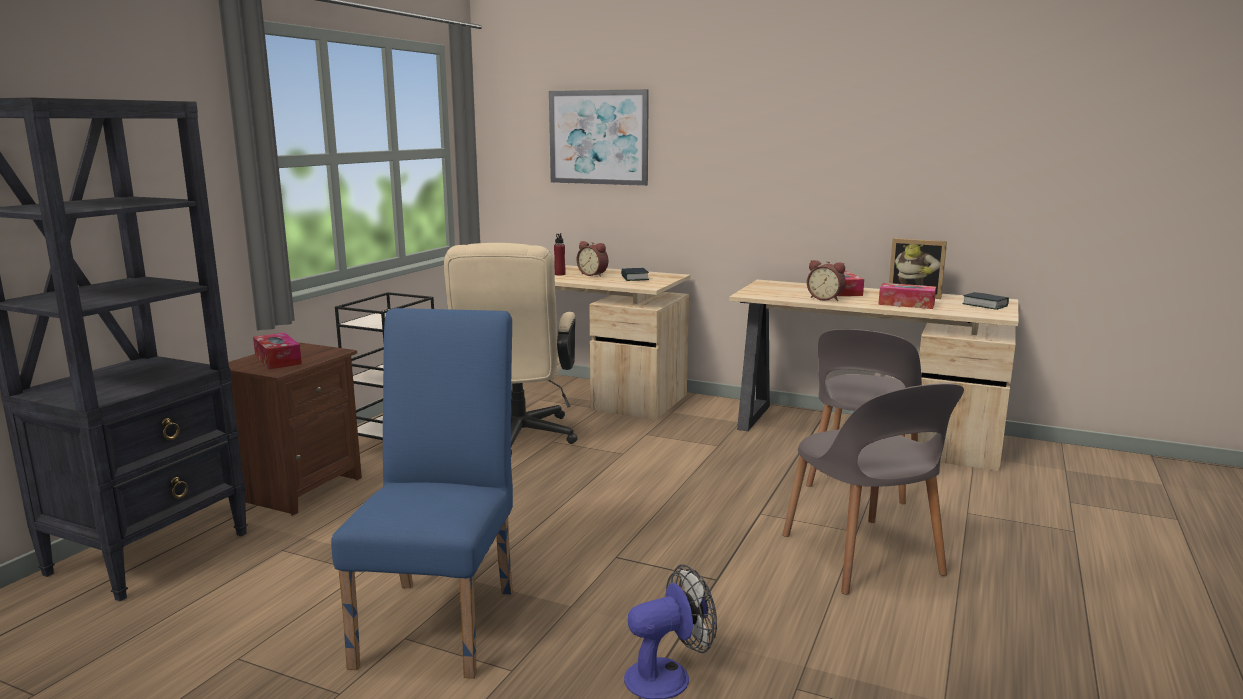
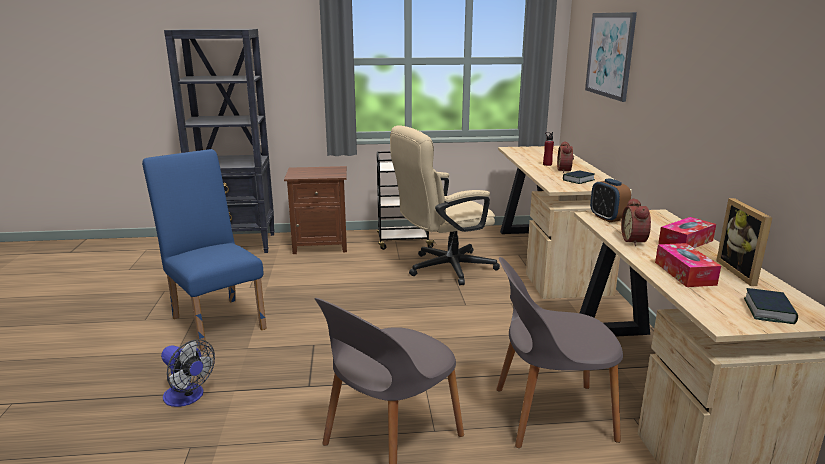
camera: 60 degrees right, 5 degrees up
tissue box [253,333,302,369] -> none
blue chair [331,308,513,679] -> blue chair turned 105 degrees counterclockwise [142,149,267,350]
none -> alarm clock [590,178,631,222]

